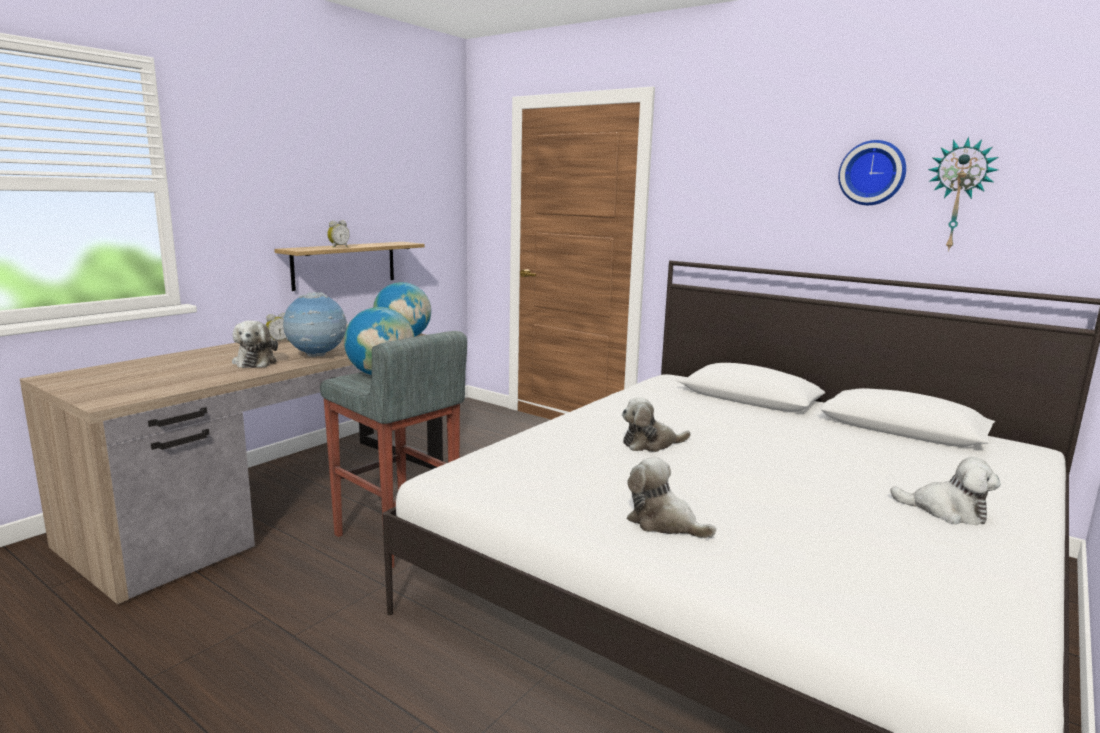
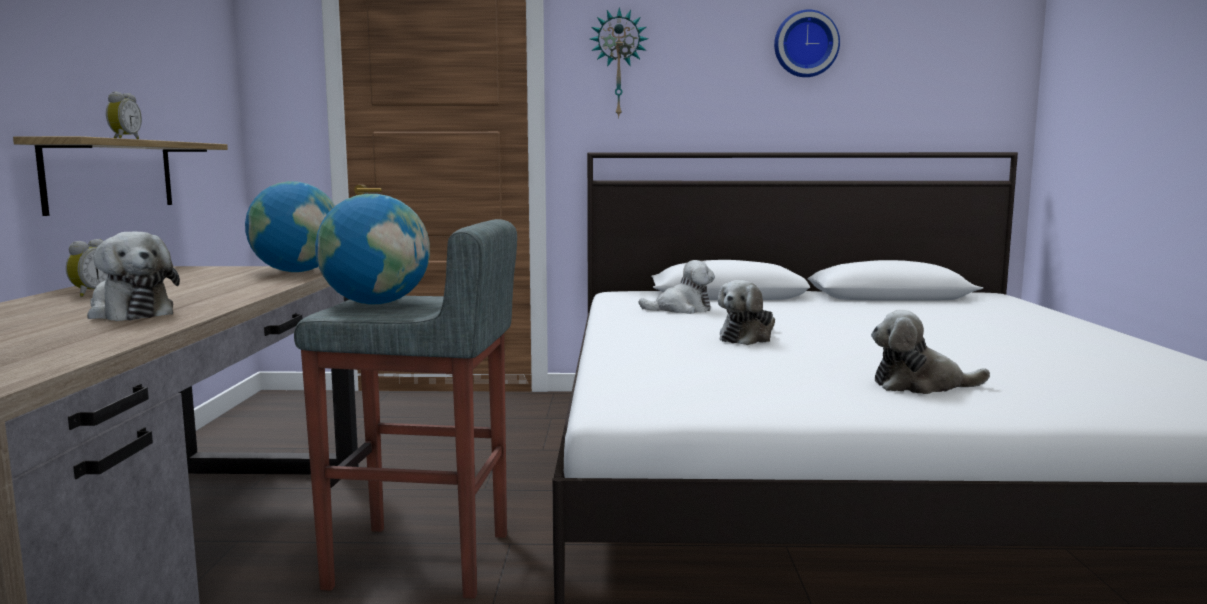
camera: 35 degrees left, 5 degrees down
globe [283,292,347,357] -> none
plush toy [890,457,1001,525] -> plush toy moved to [639,260,715,314]
wall clock [928,137,998,251] -> wall clock moved to [590,7,648,119]

